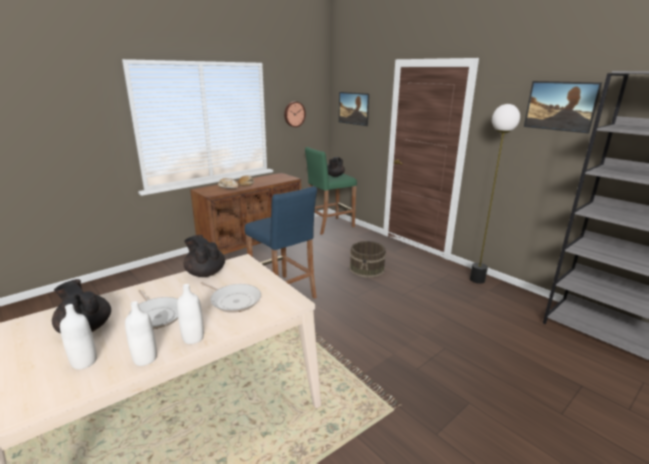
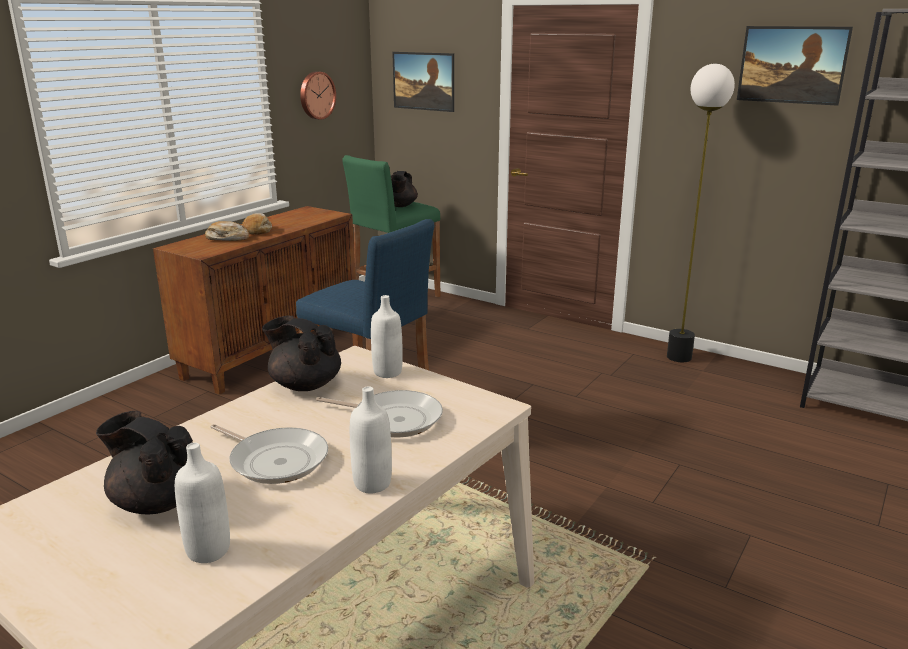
camera: 15 degrees left, 0 degrees up
white bottle [125,301,157,366] -> white bottle moved to [371,295,403,378]
brown bucket [349,241,386,278] -> none

